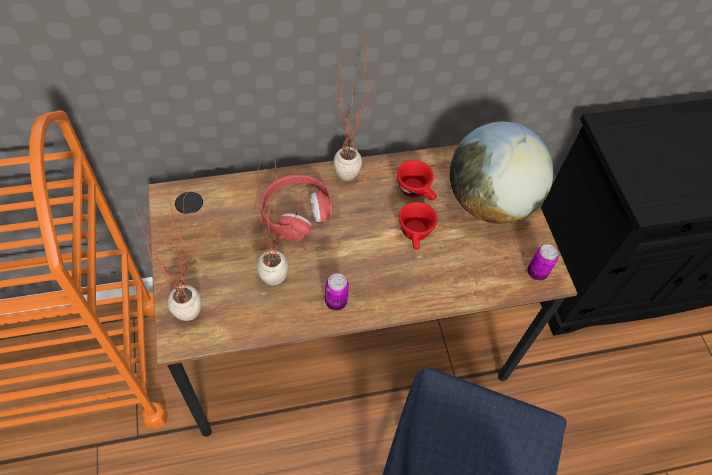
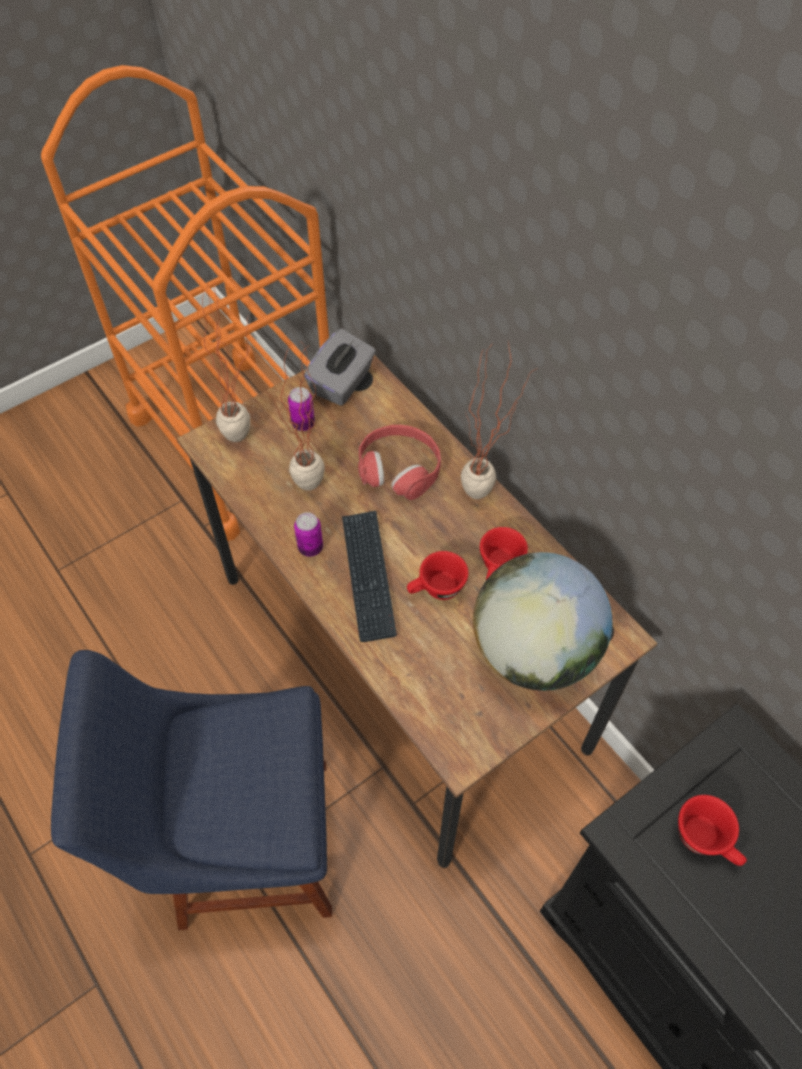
camera: 70 degrees right, 0 degrees up
can [527,244,558,281] -> can moved to [288,387,315,431]
none -> grey tissue box [304,328,376,406]
none -> keyboard [342,511,397,642]
none -> red cup [678,795,747,866]

